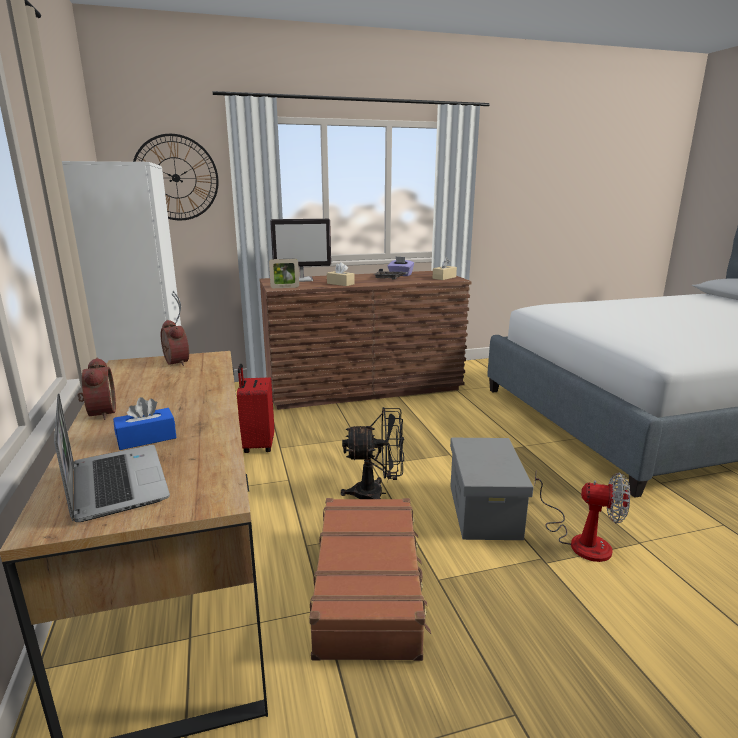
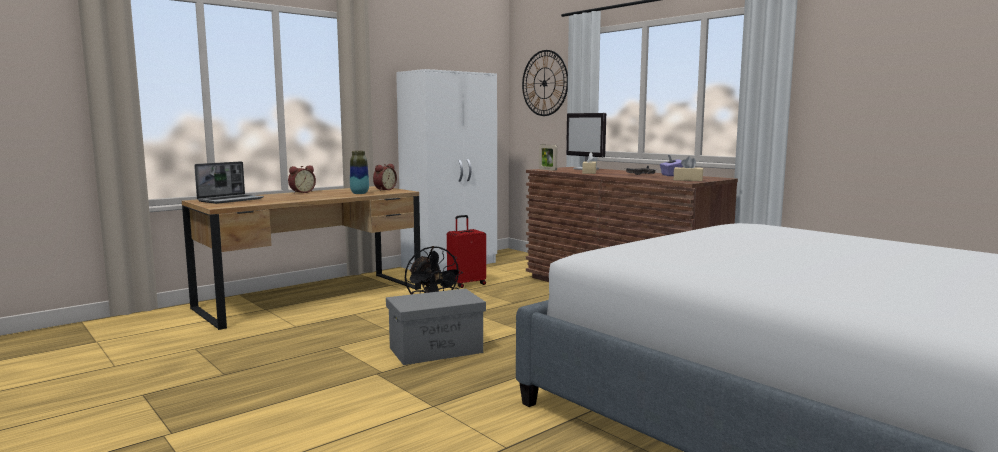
camera: 65 degrees right, 10 degrees down
blue tissue box [113,397,177,450] -> none
brown suitcase [309,498,431,661] -> none
fan [535,473,630,562] -> none
none -> vase [350,151,369,194]

